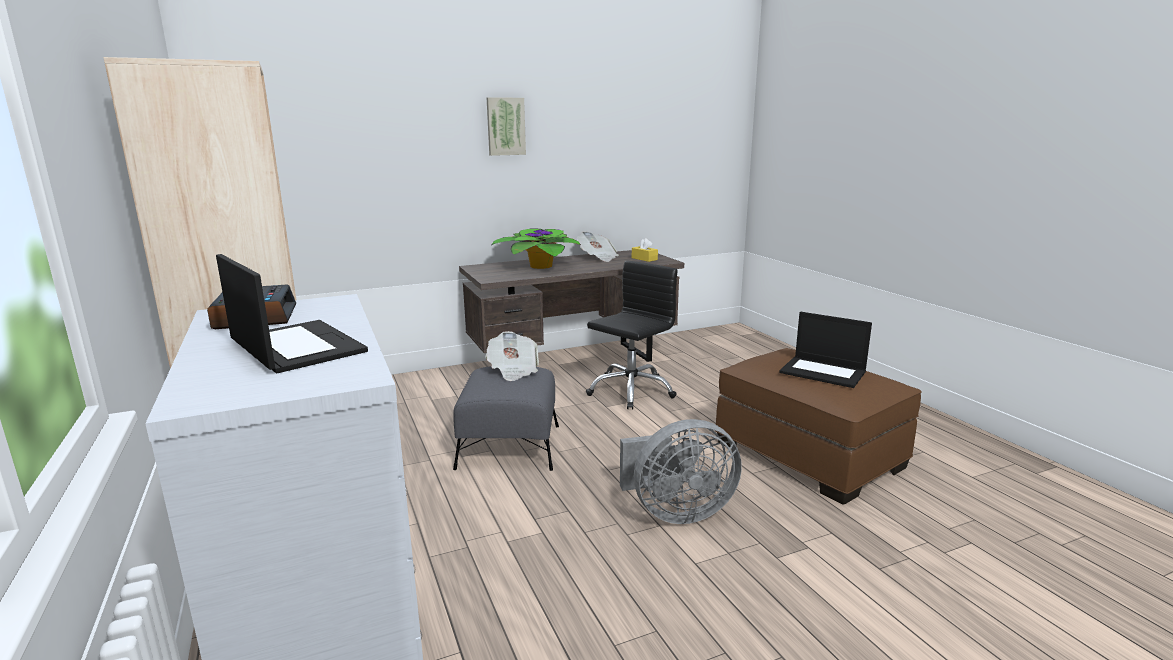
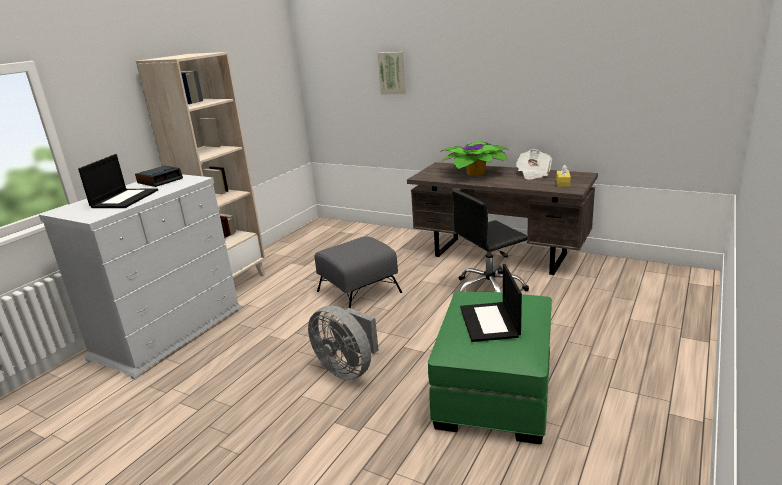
camera: 55 degrees right, 5 degrees up
newspaper [485,331,539,381] -> none
picture [487,97,526,156] -> picture moved to [377,52,406,94]
black office chair [586,260,678,409] -> black office chair turned 150 degrees clockwise [452,189,529,292]
brown ottoman [716,348,922,505] -> green ottoman [428,291,552,444]

